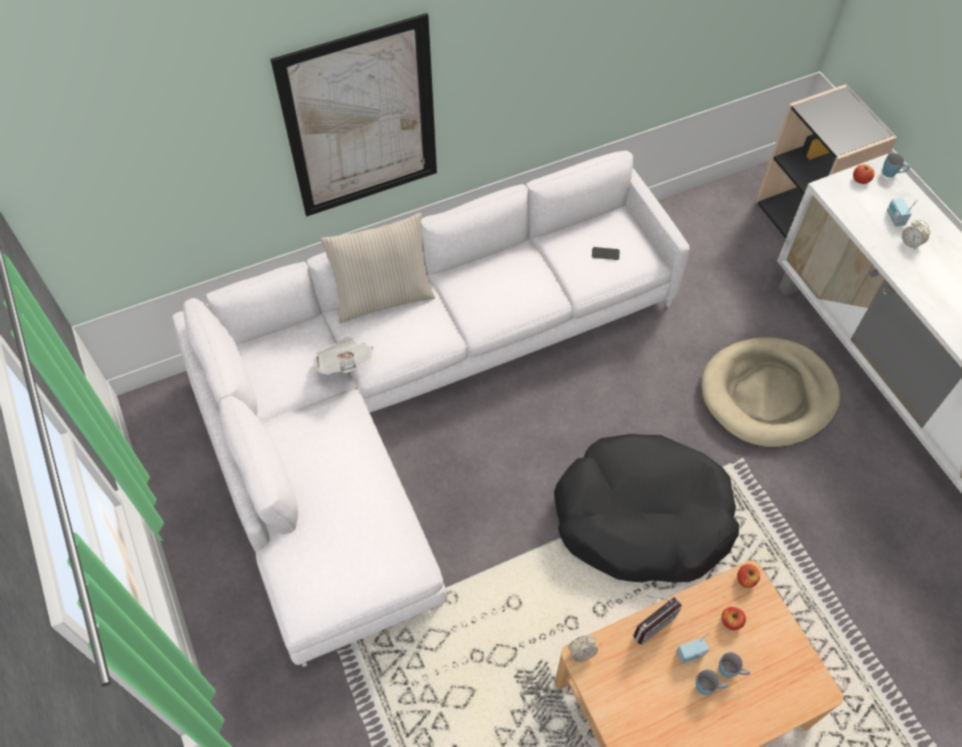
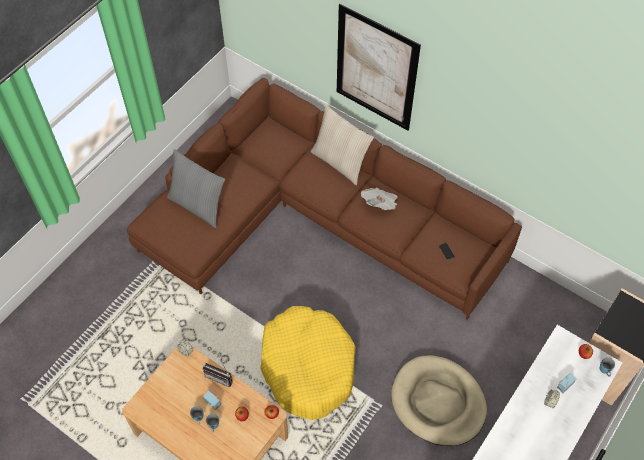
camera: 60 degrees right, 0 degrees up
white sofa [172,150,690,667] -> brown sofa [127,78,522,320]
newspaper [315,337,373,375] -> newspaper moved to [361,187,398,210]
black dog bed [554,434,739,583] -> yellow dog bed [260,306,355,420]
none -> grey pillow [167,149,225,228]

